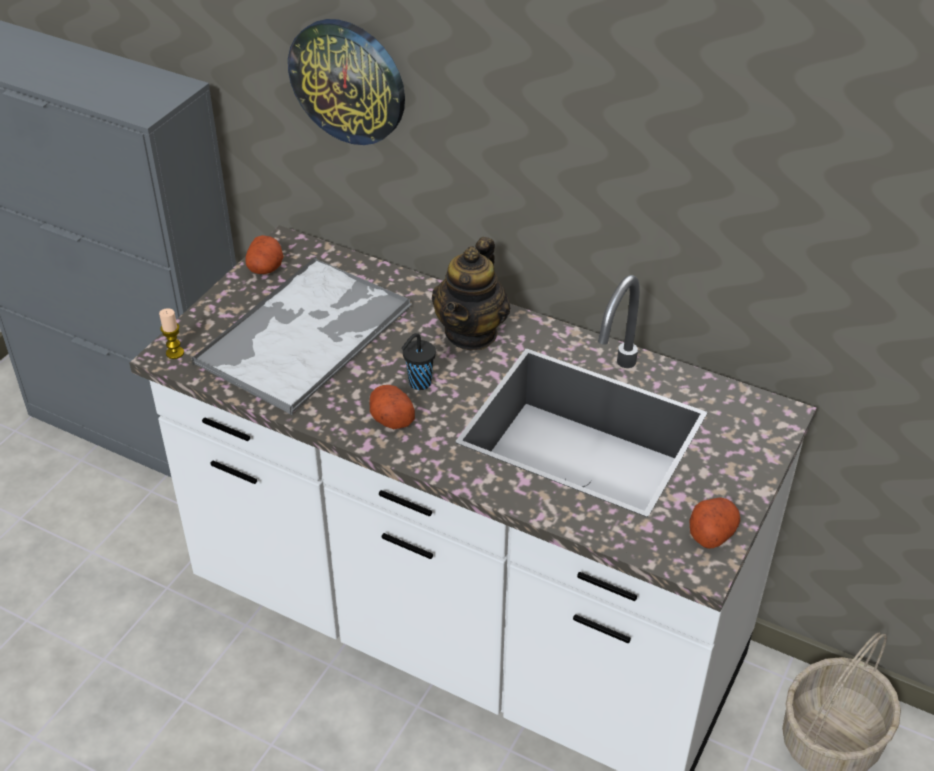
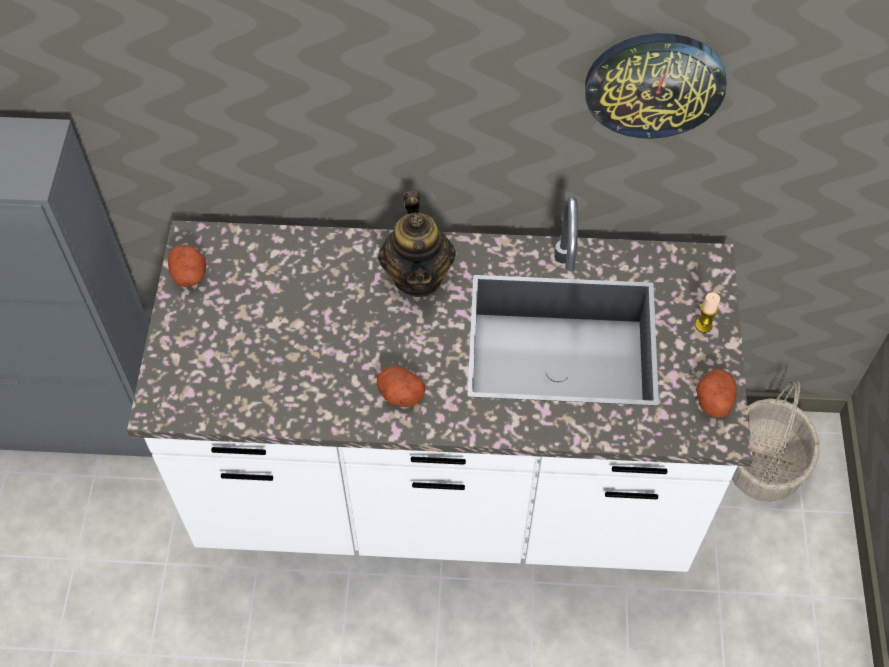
camera: 25 degrees left, 15 degrees up
candle [159,309,184,359] -> candle moved to [695,293,720,333]
tray [191,257,411,415] -> none
wall clock [288,19,405,145] -> wall clock moved to [585,33,727,139]
black cup [401,333,436,390] -> none

